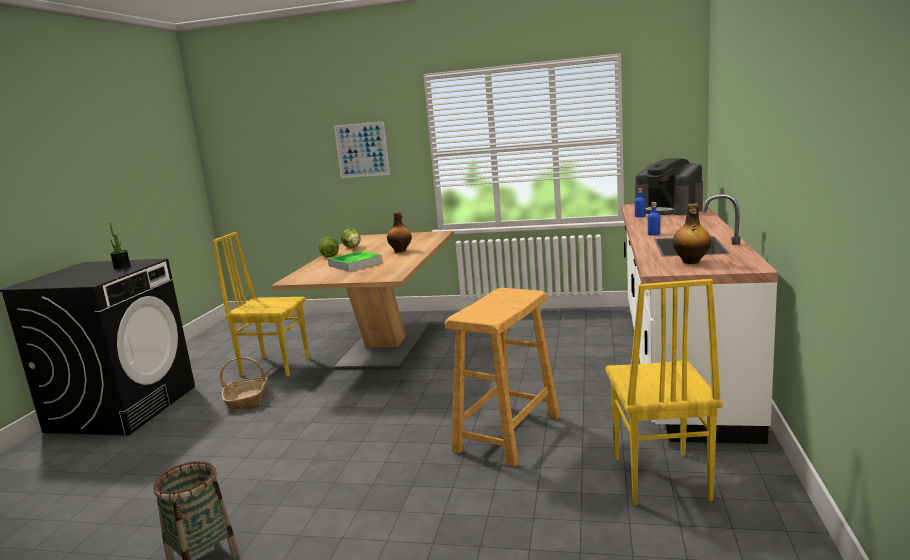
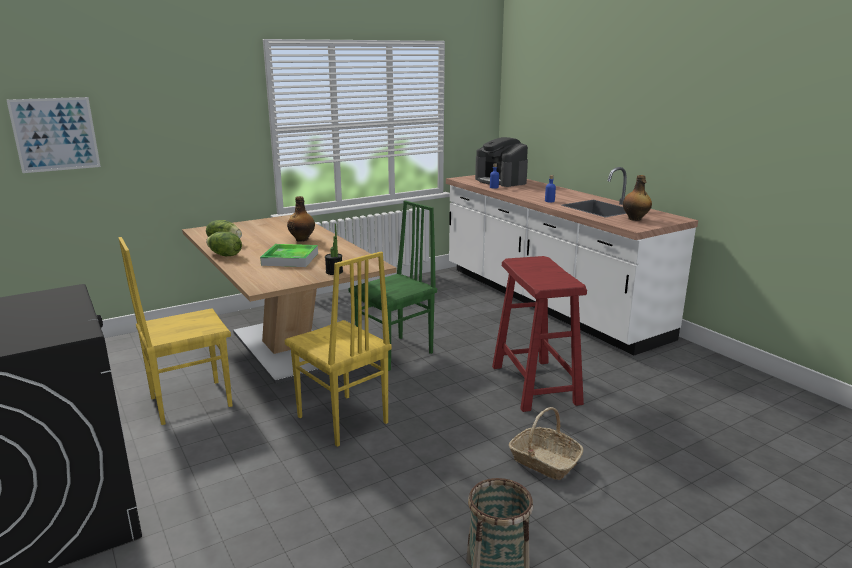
camera: 45 degrees left, 5 degrees up
potted plant [110,223,131,269] -> potted plant moved to [325,223,343,275]
basket [220,357,268,410] -> basket moved to [509,407,583,480]
picture [334,121,390,178] -> picture moved to [7,97,101,173]
beige stool [445,288,560,467] -> red stool [492,256,587,412]
yellow chair [605,279,723,505] -> yellow chair moved to [285,251,392,447]
coffee machine [635,158,703,215] -> coffee machine turned 45 degrees clockwise [475,137,528,187]
none -> green chair [348,201,437,371]

